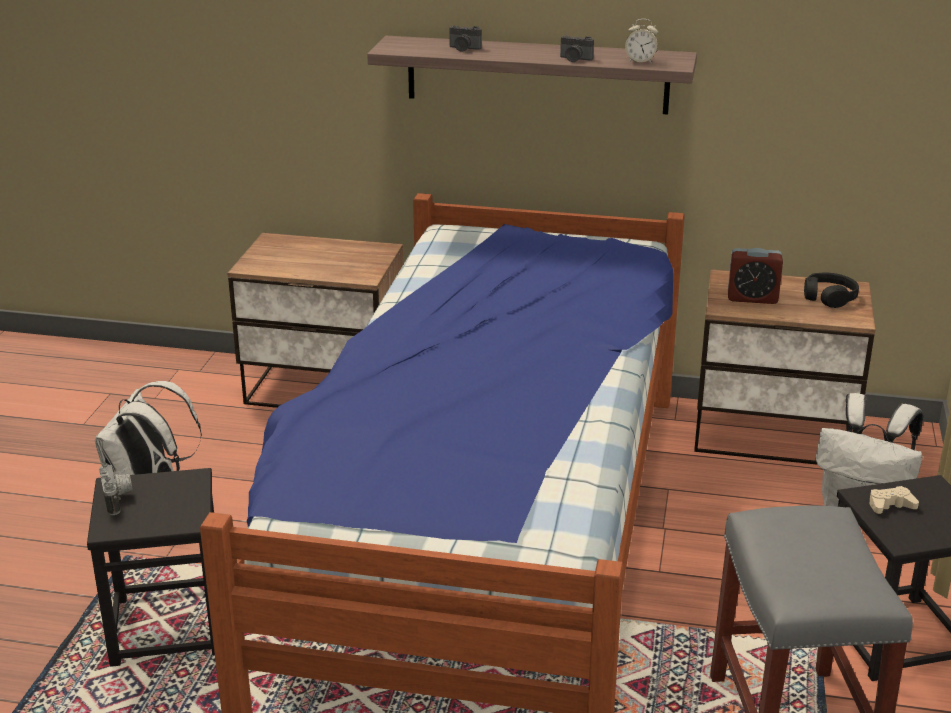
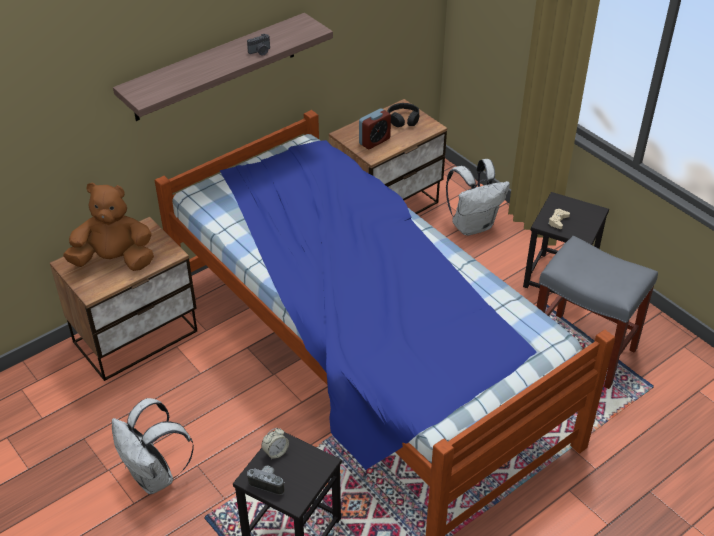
camera: 50 degrees left, 15 degrees up
camera [449,26,482,52] -> none
alarm clock [625,19,658,64] -> alarm clock moved to [261,428,289,460]
none -> brown plush toy [63,182,154,271]

